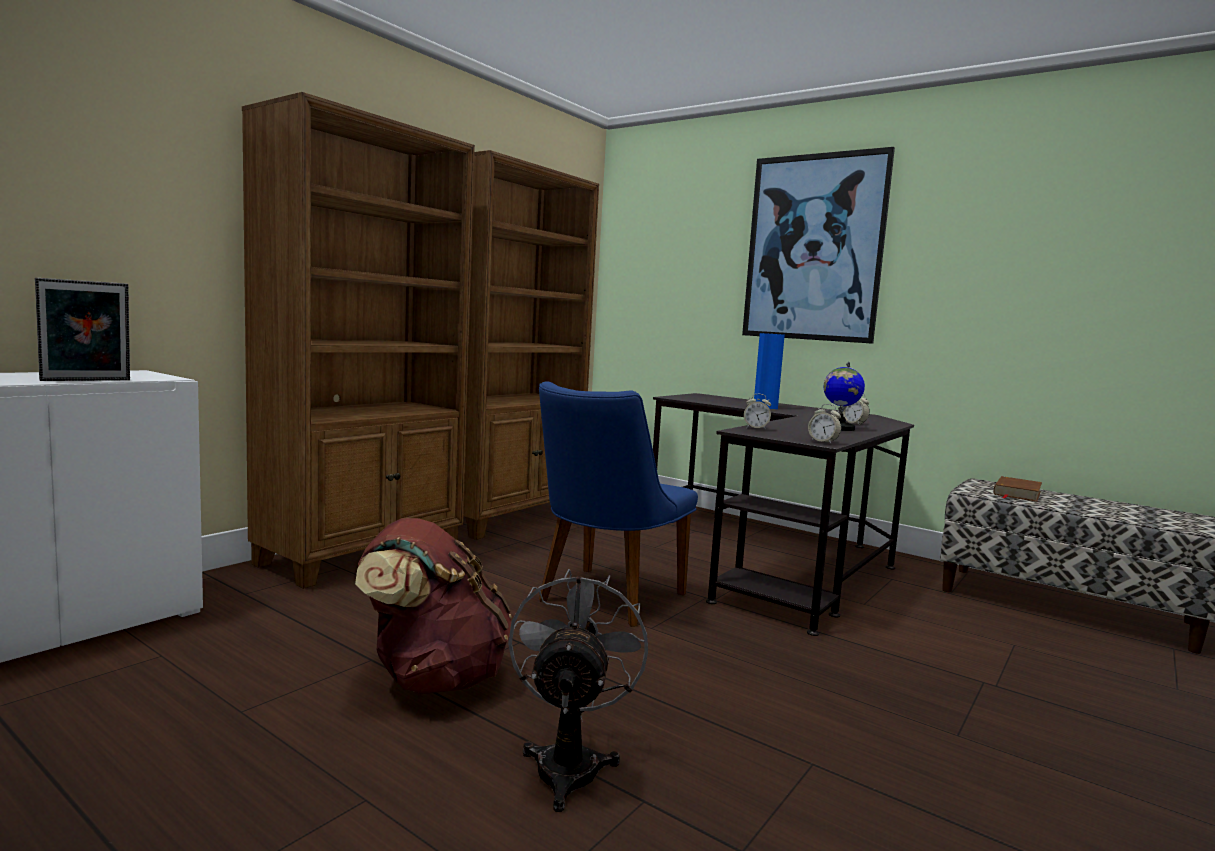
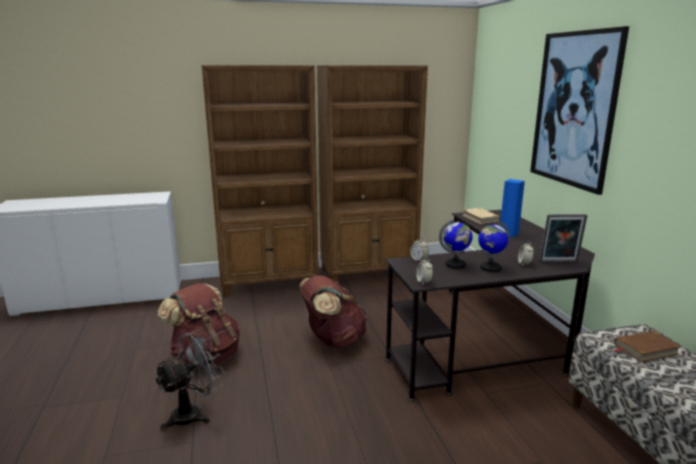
camera: 40 degrees right, 10 degrees up
picture frame [35,278,130,381] -> picture frame moved to [539,214,587,262]
blue chair [539,381,698,627] -> brown backpack [299,275,368,348]
none -> globe [439,219,472,269]
none -> beige book [463,208,499,224]

